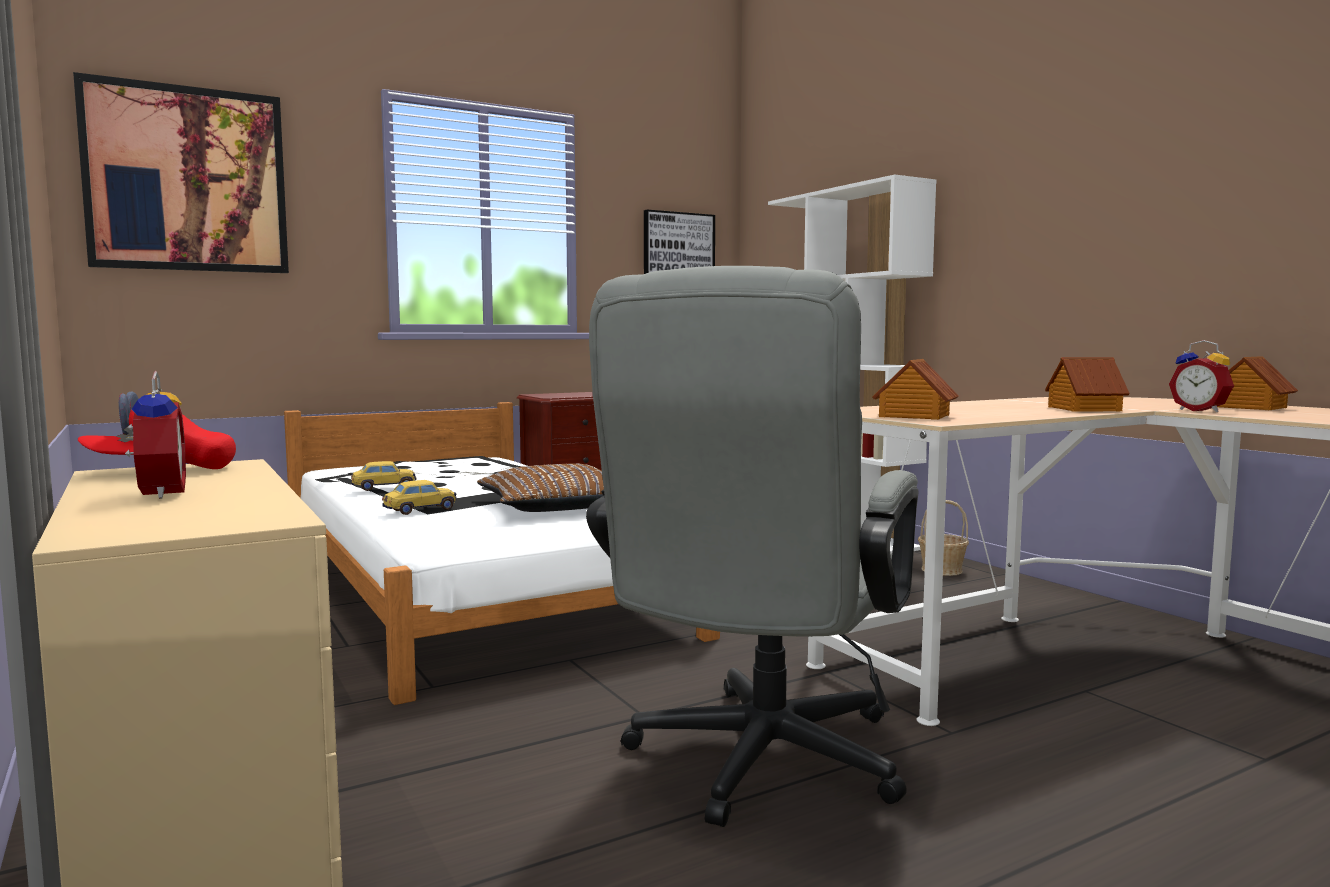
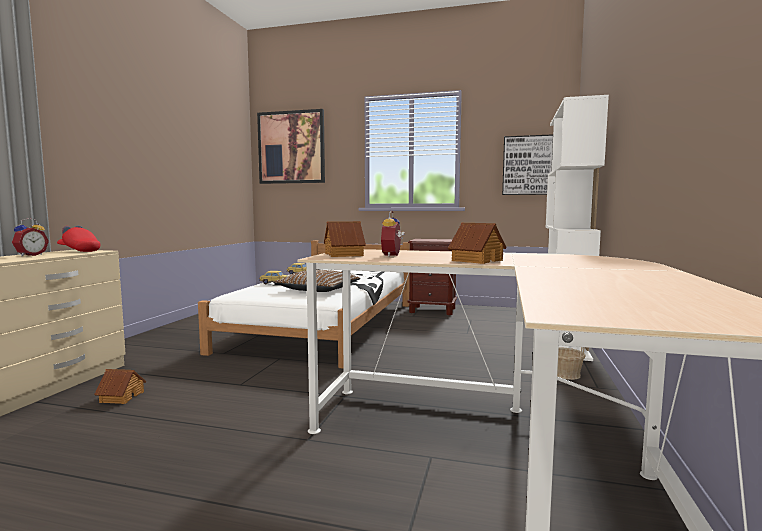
camera: 45 degrees right, 0 degrees up
grey office chair [586,266,918,827] -> none
alarm clock [1169,340,1234,412] -> alarm clock moved to [381,210,405,257]
toy house [1217,356,1298,410] -> toy house moved to [94,369,146,404]

